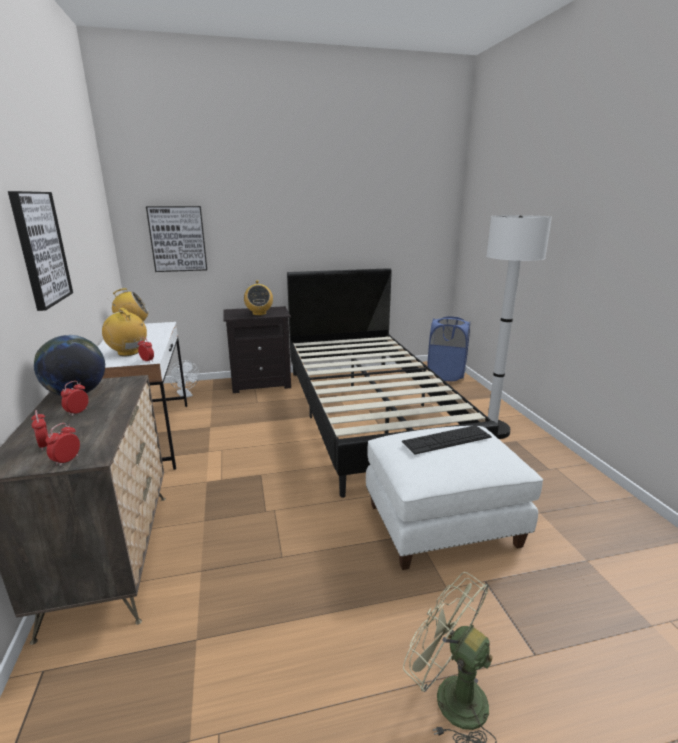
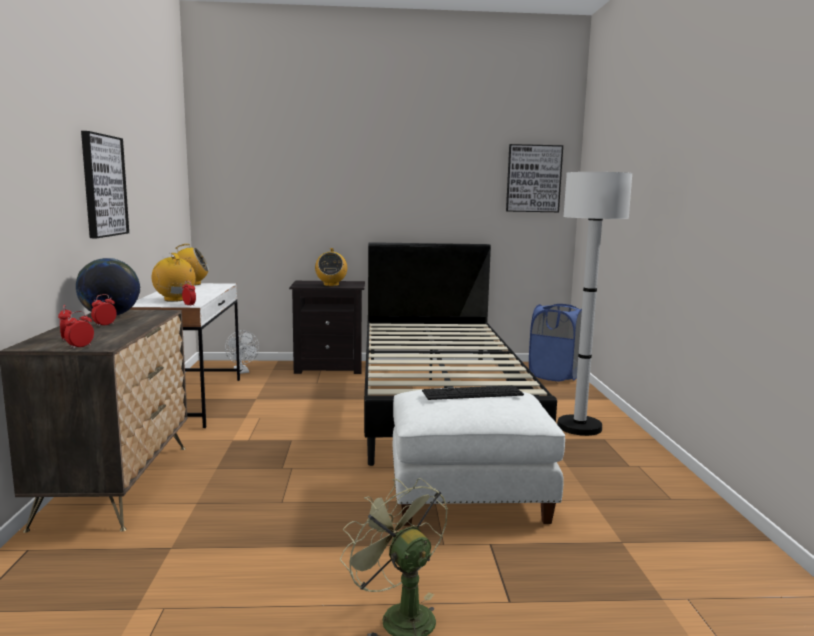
camera: 10 degrees right, 10 degrees down
picture [146,206,207,272] -> picture moved to [506,144,563,212]

